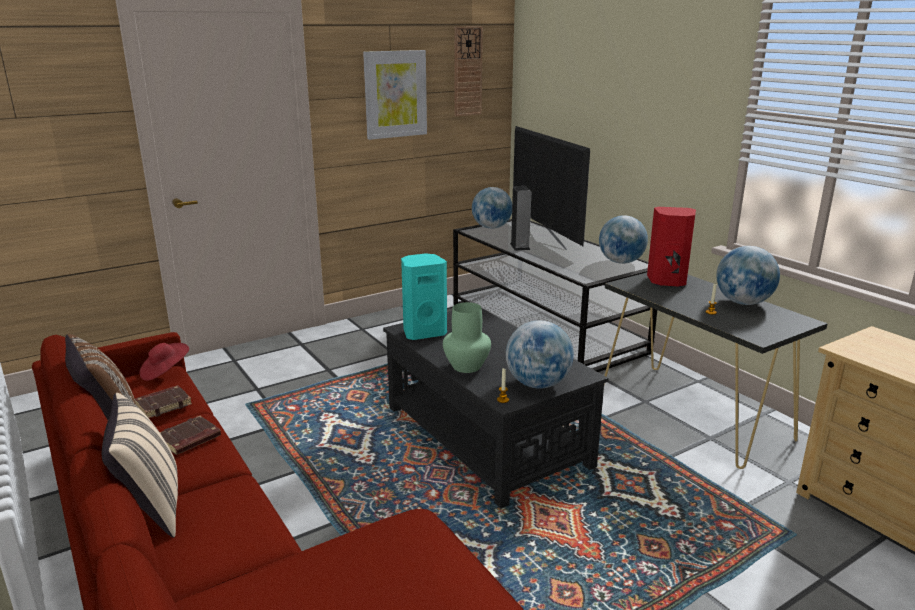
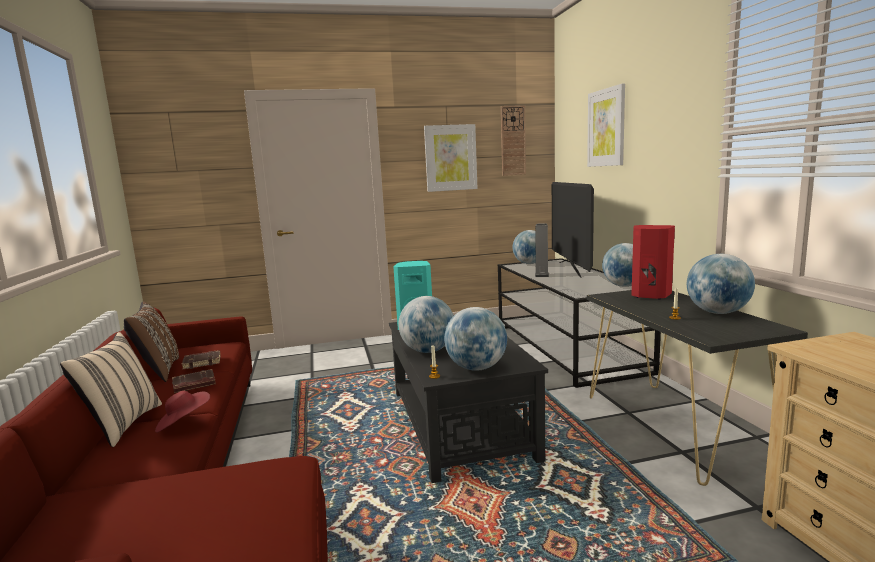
camera: 20 degrees right, 10 degrees down
red hat [139,343,189,381] -> red hat moved to [155,391,210,433]
green vase [443,302,491,373] -> globe [399,296,454,353]
none -> picture [587,84,625,167]

